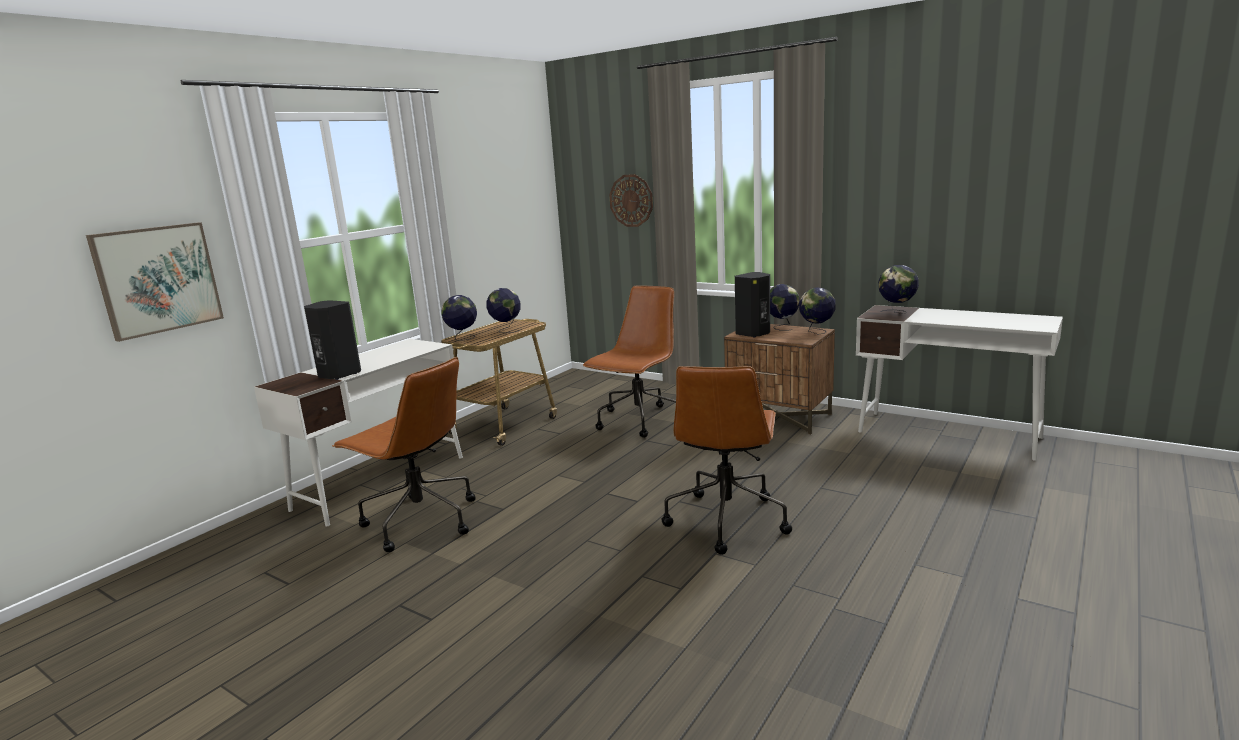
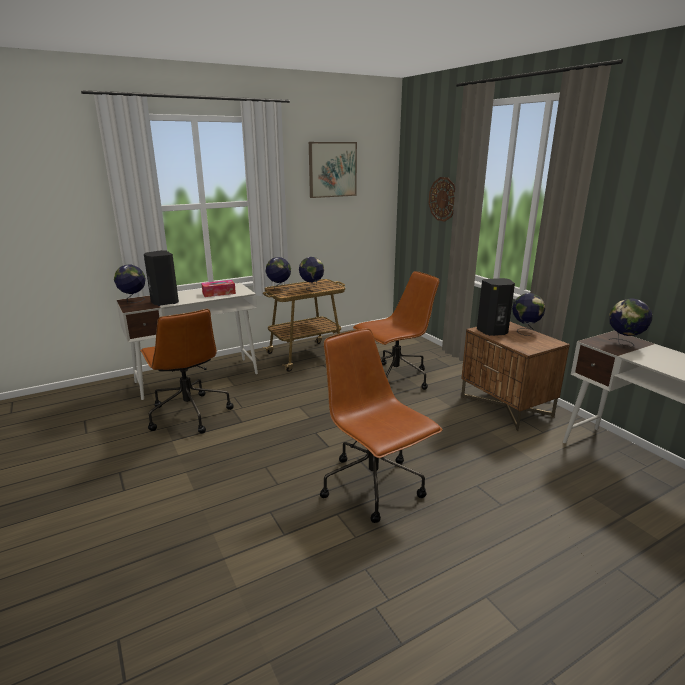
camera: 25 degrees right, 5 degrees up
picture [86,222,224,342] -> picture moved to [309,142,357,198]
brown office chair [661,366,792,555] -> brown office chair turned 105 degrees clockwise [320,329,442,523]
globe [799,287,835,334] -> globe moved to [114,265,146,303]
none -> tissue box [201,280,236,297]

